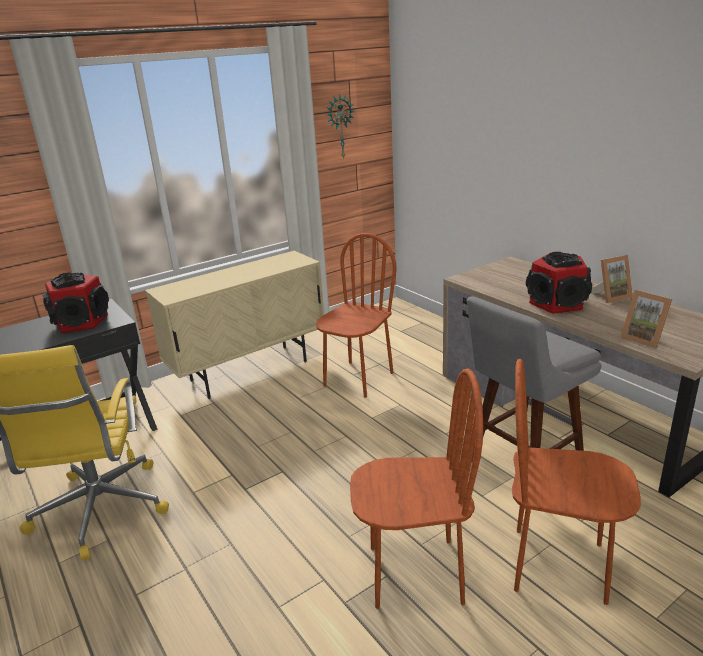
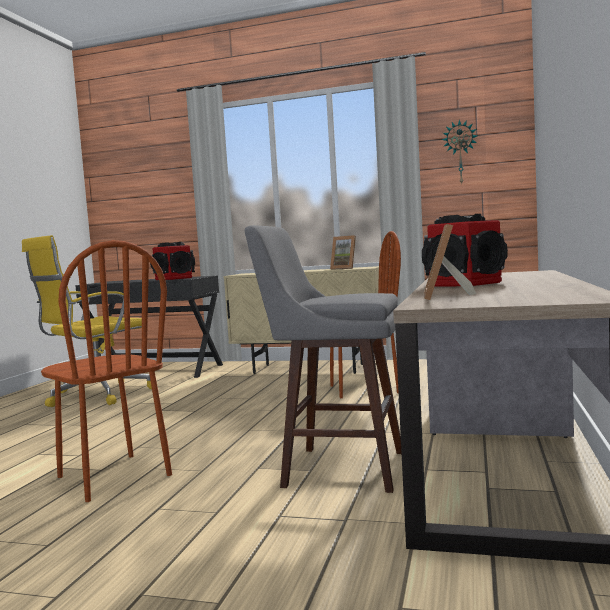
camera: 50 degrees right, 20 degrees down
brown chair [512,359,641,605] -> none
picture frame [591,255,633,303] -> picture frame moved to [330,235,356,270]

